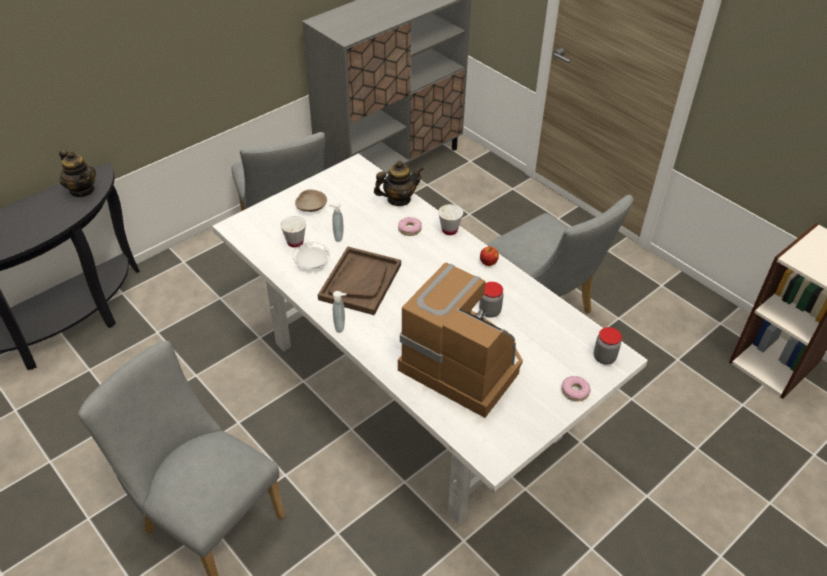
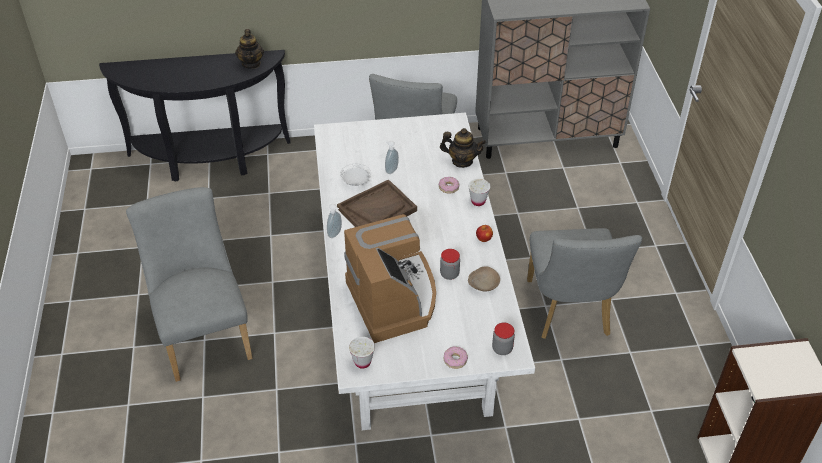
camera: 35 degrees right, 0 degrees up
white cup [280,216,306,248] -> white cup moved to [349,337,375,369]
beige bowl [295,190,327,212] -> beige bowl moved to [468,266,500,292]

